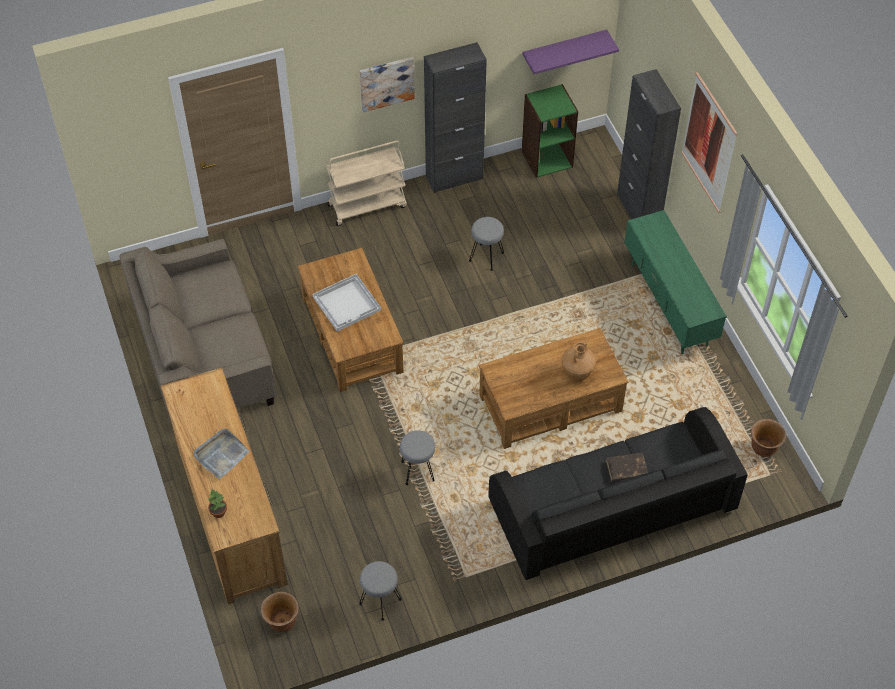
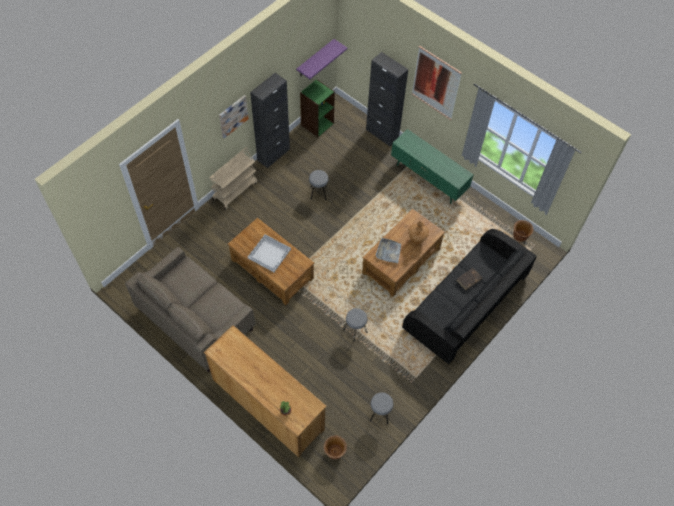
camera: 30 degrees left, 5 degrees up
grey tray [194,429,249,479] -> grey tray moved to [376,238,401,263]

